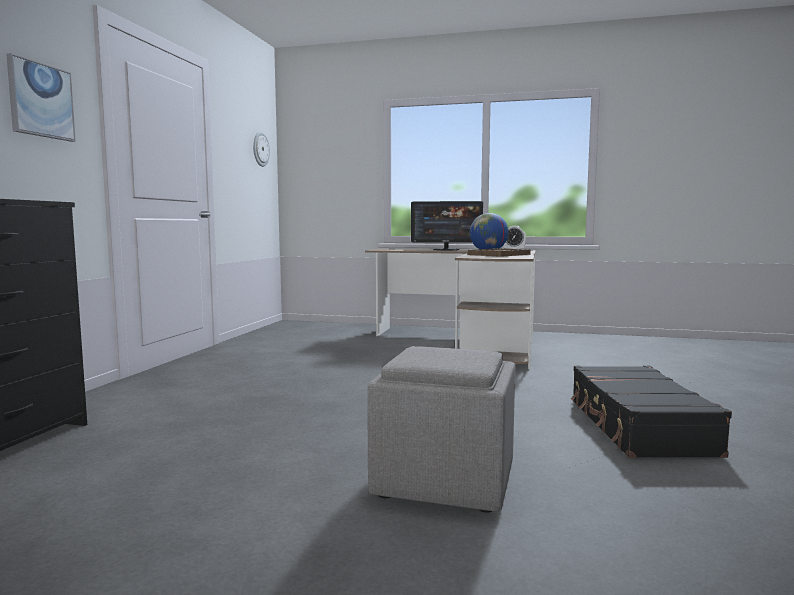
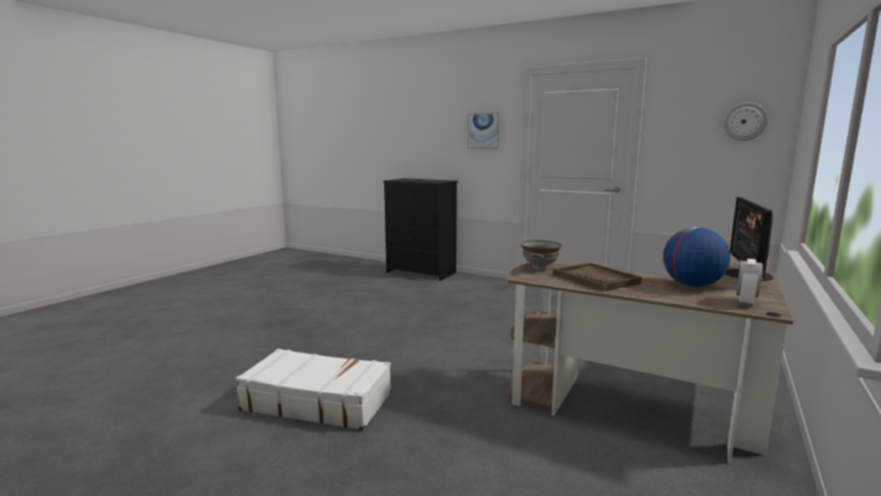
camera: 105 degrees right, 5 degrees up
grey ottoman [367,346,515,513] -> none
black suitcase [571,366,732,458] -> white suitcase [235,349,391,431]
none -> grey bowl [521,240,562,270]

